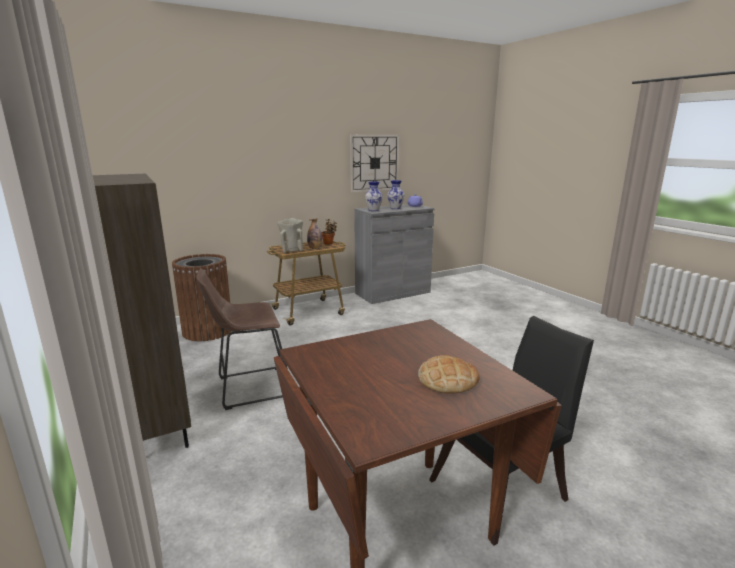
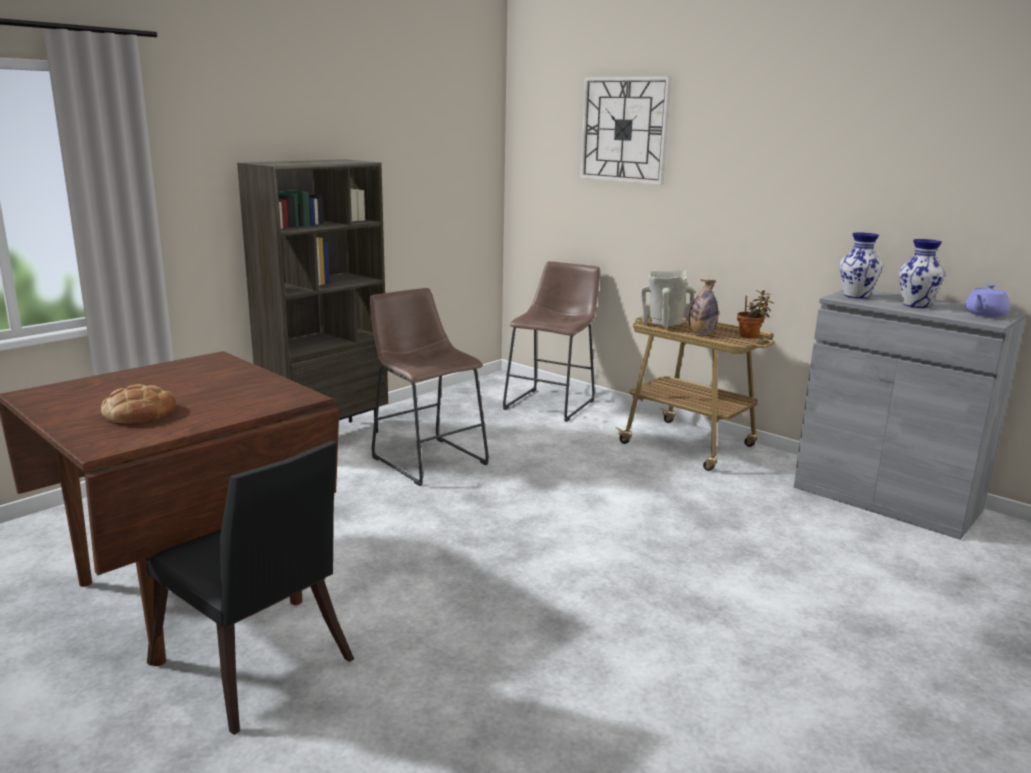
camera: 70 degrees right, 0 degrees up
brown trash can [172,254,231,341] -> brown stool [503,261,600,422]
wall clock [350,135,399,192] -> wall clock moved to [580,76,671,185]

